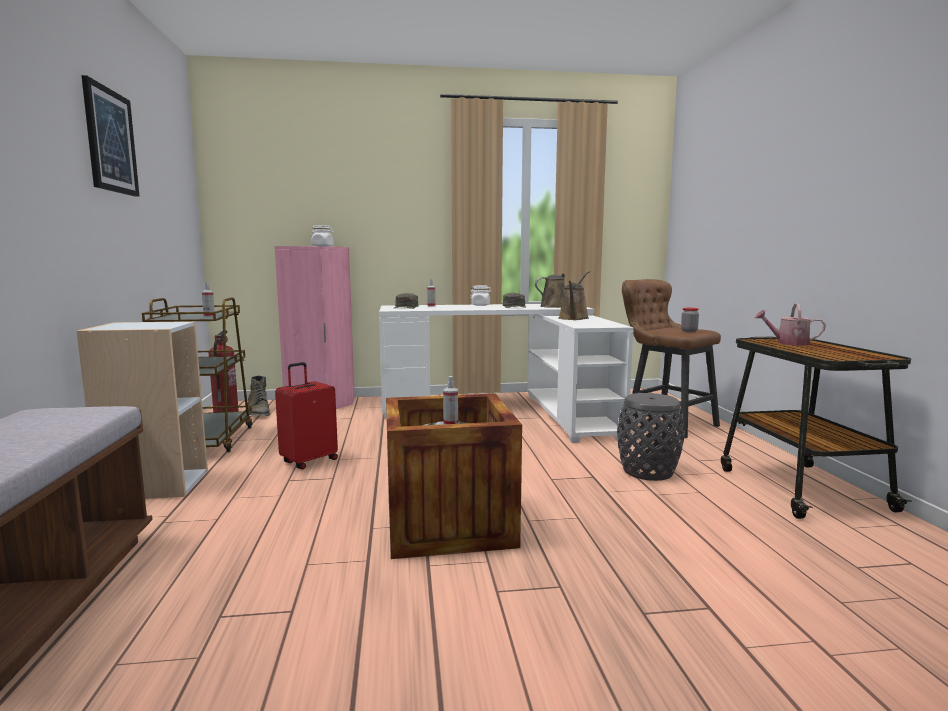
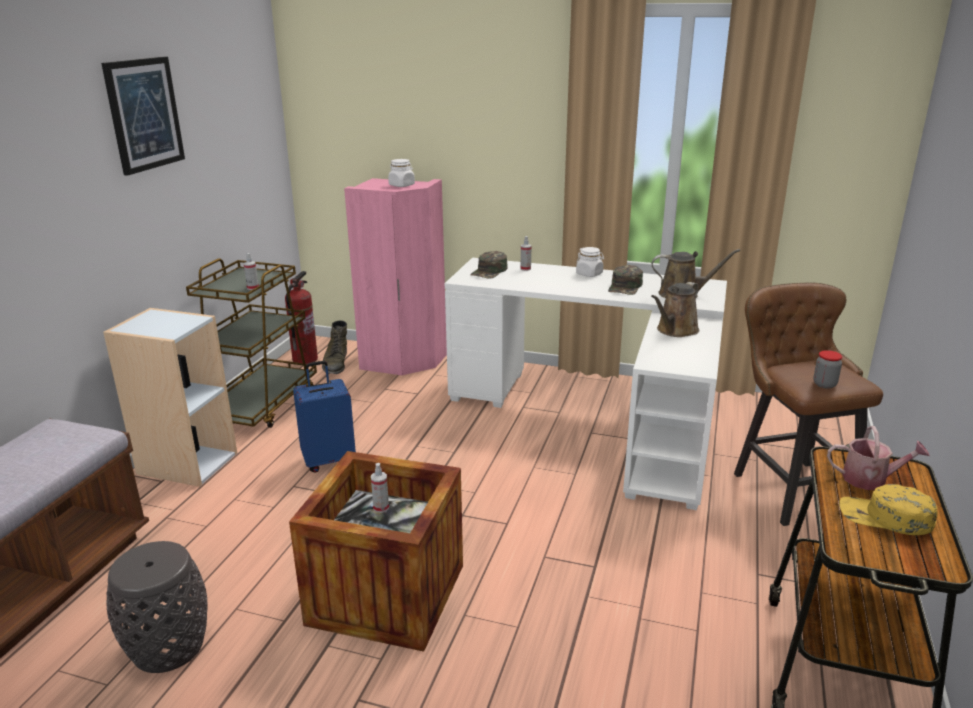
camera: 25 degrees right, 15 degrees up
red suitcase [275,362,338,470] -> blue suitcase [293,361,356,473]
grey stool [617,393,684,481] -> grey stool moved to [106,541,208,673]
watering can [755,303,826,346] -> watering can turned 150 degrees clockwise [827,426,930,490]
none -> yellow cap [839,484,937,535]

